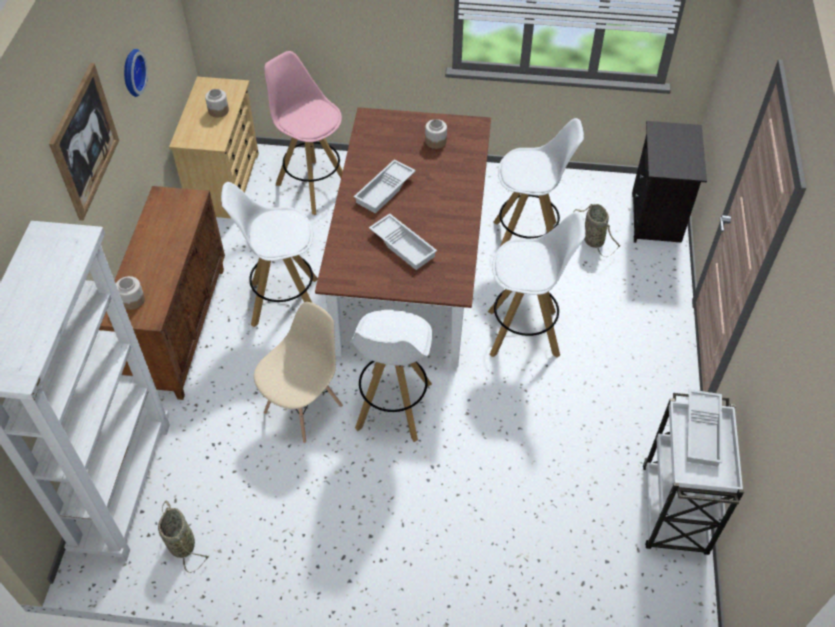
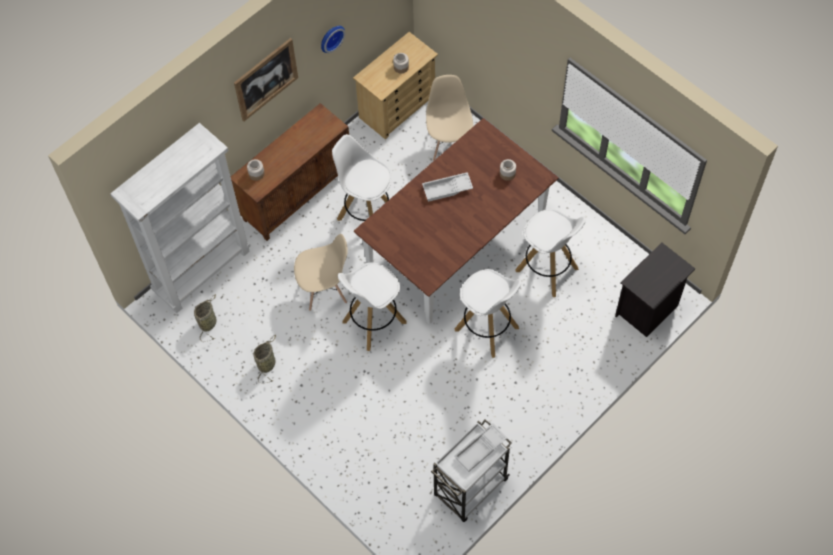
camera: 40 degrees right, 10 degrees up
pink stool [264,51,343,215] -> beige chair [426,75,473,161]
white tray [369,213,437,270] -> none
basket [573,204,620,257] -> basket moved to [254,335,276,383]

